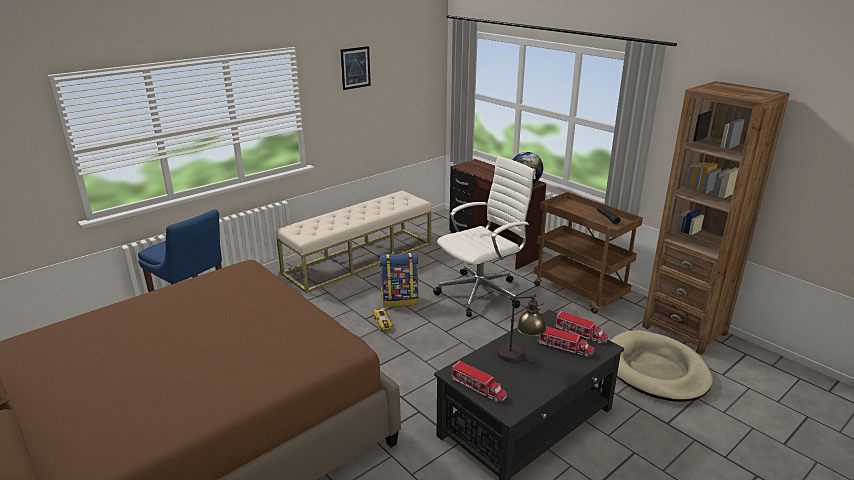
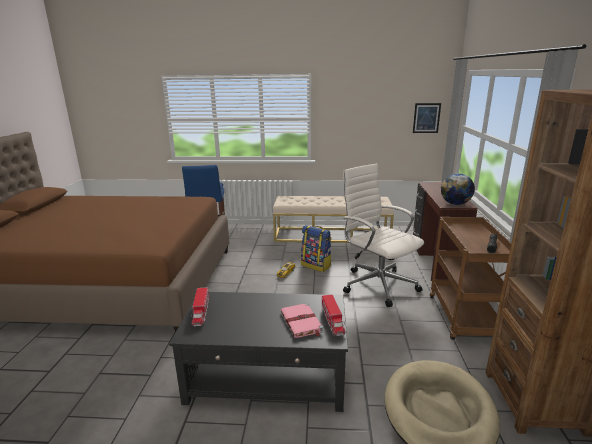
camera: 45 degrees right, 5 degrees down
picture [340,46,371,90] -> picture moved to [413,103,441,133]
white office chair [433,156,535,317] -> white office chair turned 135 degrees counterclockwise [343,164,424,307]
table lamp [497,294,546,362] -> none
toy truck [537,326,594,357] -> pink book [281,303,324,338]

